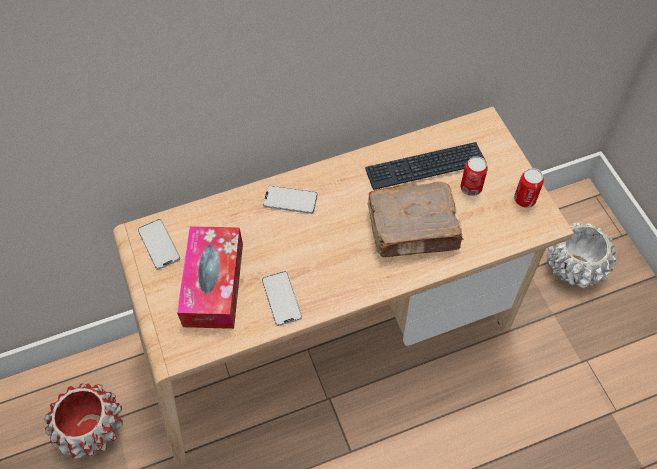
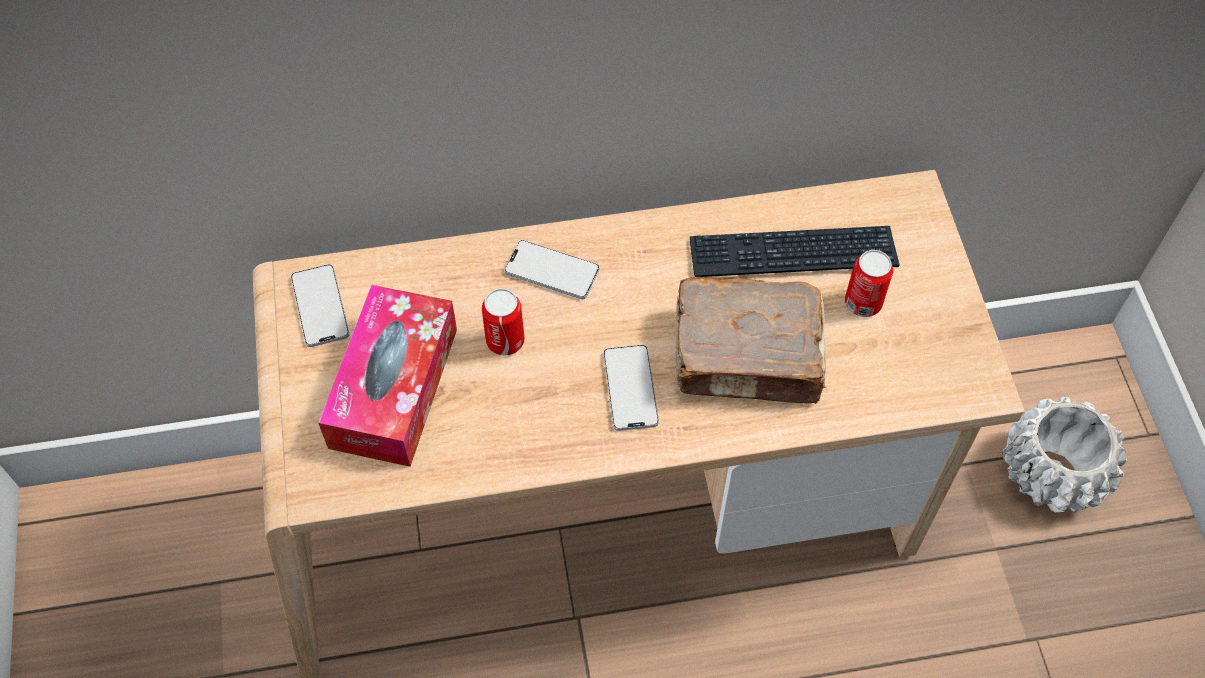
camera: 10 degrees right, 0 degrees up
red planter [44,383,123,459] -> none
phone [262,271,302,326] -> phone moved to [604,345,659,431]
can [514,168,544,208] -> can moved to [482,288,525,356]

